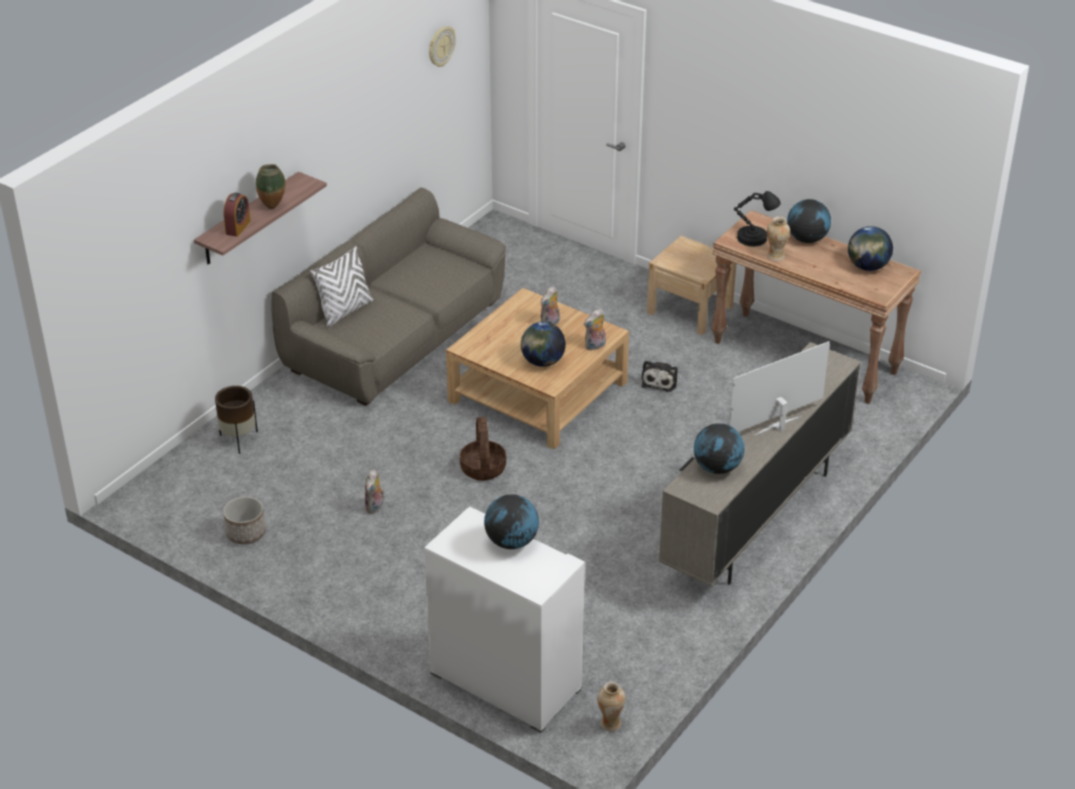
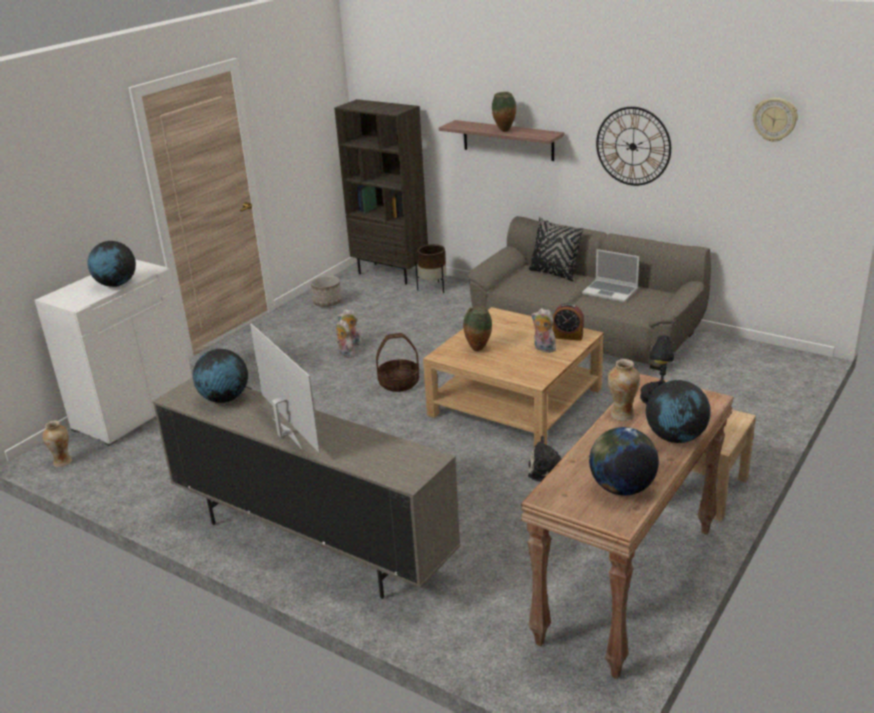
camera: 90 degrees right, 10 degrees down
alarm clock [223,192,251,237] -> alarm clock moved to [553,303,583,341]
white pillow [310,246,373,328] -> black pillow [528,217,584,281]
globe [521,322,566,367] -> vase [463,306,492,351]
plush toy [584,309,606,350] -> plush toy moved to [336,320,355,358]
none -> brown bookcase [334,99,428,285]
none -> laptop [582,249,639,303]
none -> wall clock [596,107,671,186]

